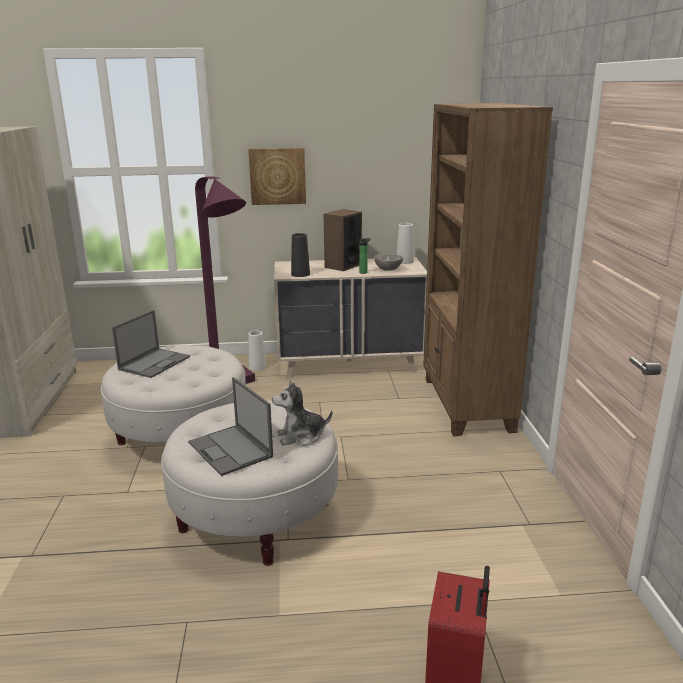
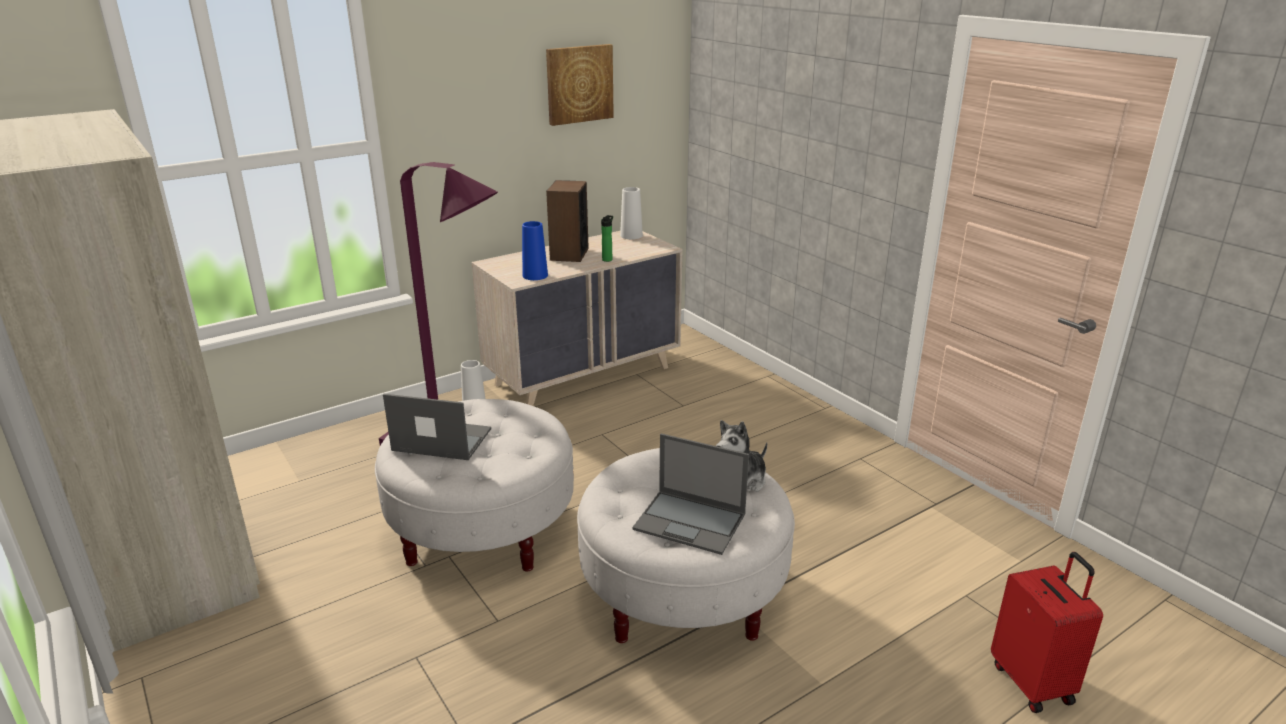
camera: 30 degrees left, 5 degrees up
laptop [112,310,190,378] -> laptop turned 75 degrees counterclockwise [383,394,491,460]
picture [248,148,306,205] -> picture moved to [546,44,614,126]
black vase [291,233,310,277] -> blue vase [522,221,548,280]
grey bowl [374,254,403,271] -> none
brown bookcase [423,103,553,436] -> none

